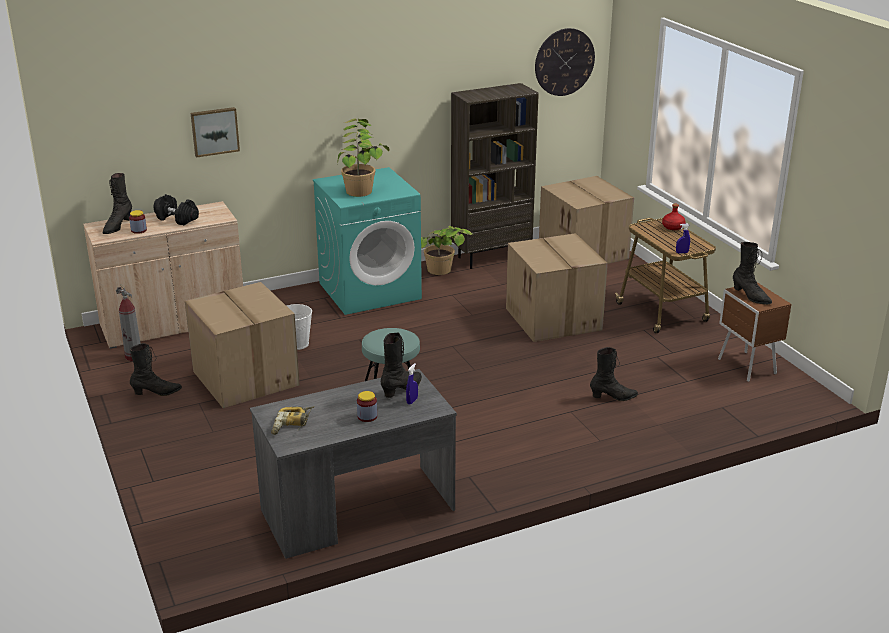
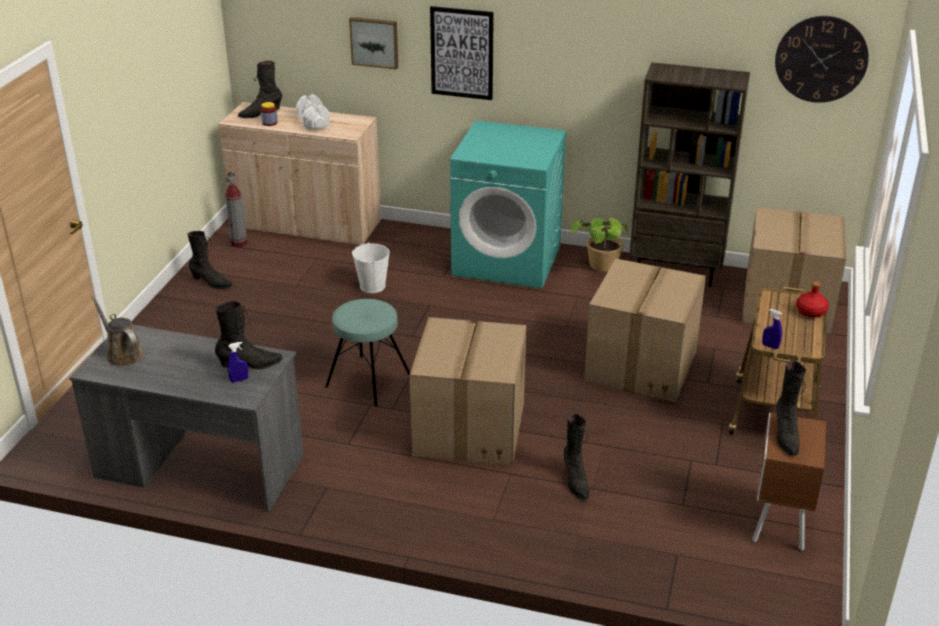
camera: 40 degrees right, 5 degrees up
black dumbbell [153,194,199,225] -> white dumbbell [296,94,330,130]
cardboard box [185,282,300,408] -> cardboard box moved to [410,317,526,466]
power drill [271,406,314,435] -> brown watering can [91,295,144,367]
potted plant [337,118,390,197] -> none
jar [357,391,377,422] -> none
black boot [590,347,638,401] -> black boot turned 45 degrees clockwise [564,413,589,500]
none -> picture [430,6,494,100]

